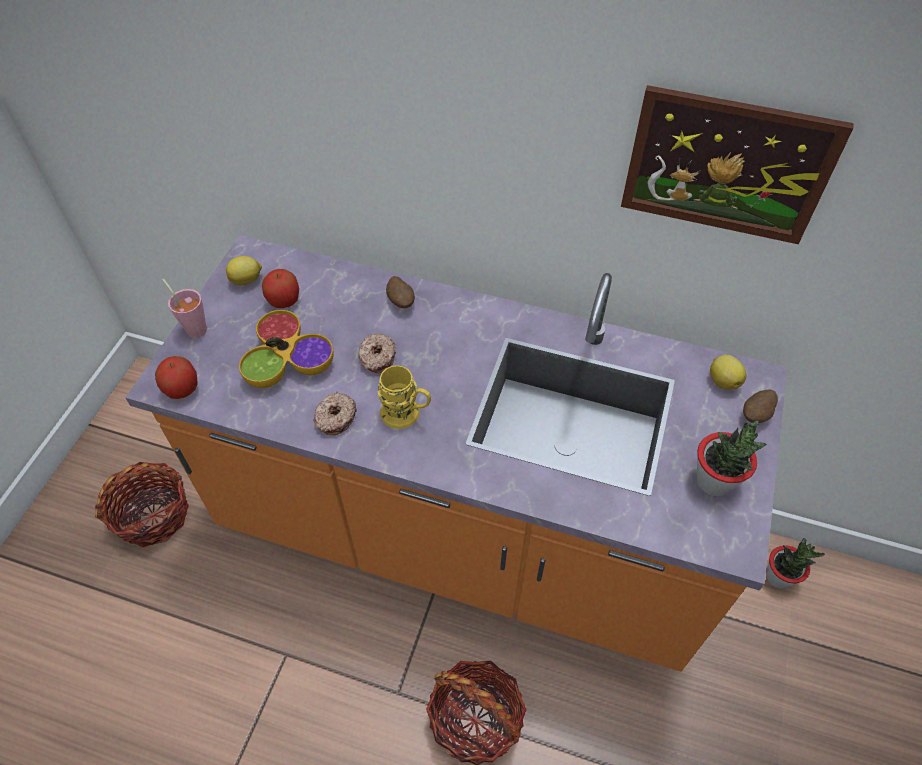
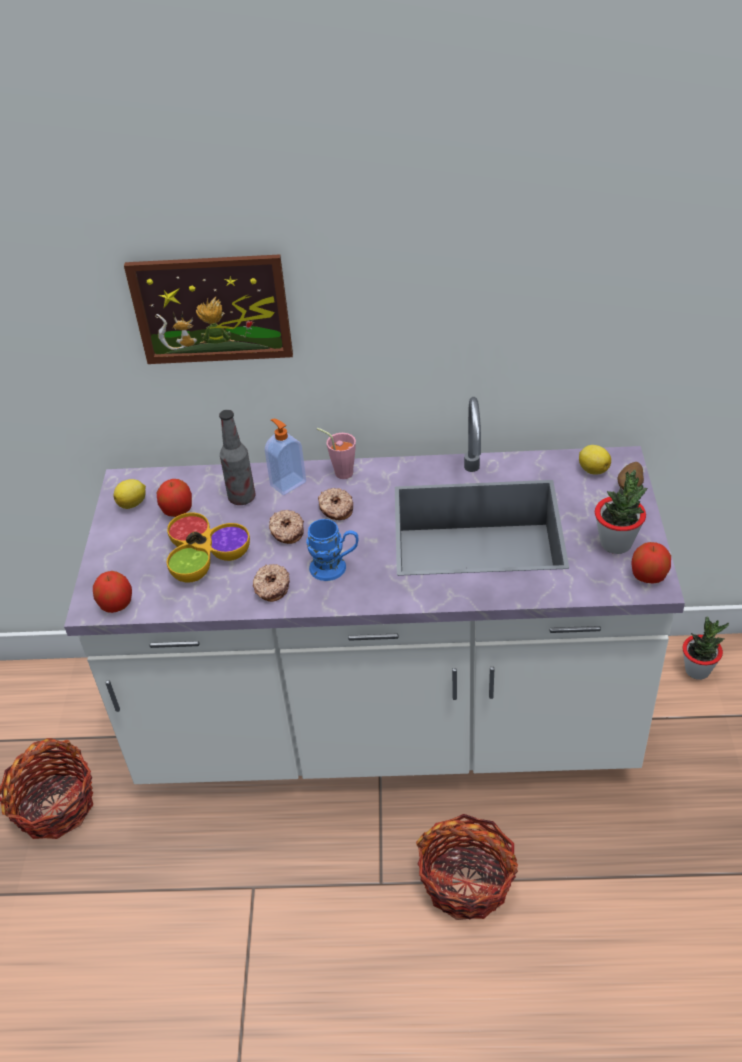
camera: 15 degrees left, 10 degrees down
orange counter [125,235,787,672] -> white counter [64,397,685,784]
pink cup [162,279,207,338] -> pink cup moved to [317,428,356,479]
yellow mug [377,365,431,429] -> blue mug [306,519,358,581]
potato [386,276,415,308] -> soap dispenser [265,419,306,495]
picture [621,85,854,244] -> picture moved to [124,254,293,364]
none -> bottle [219,410,255,505]
none -> donut [318,488,353,520]
none -> apple [632,542,671,584]

